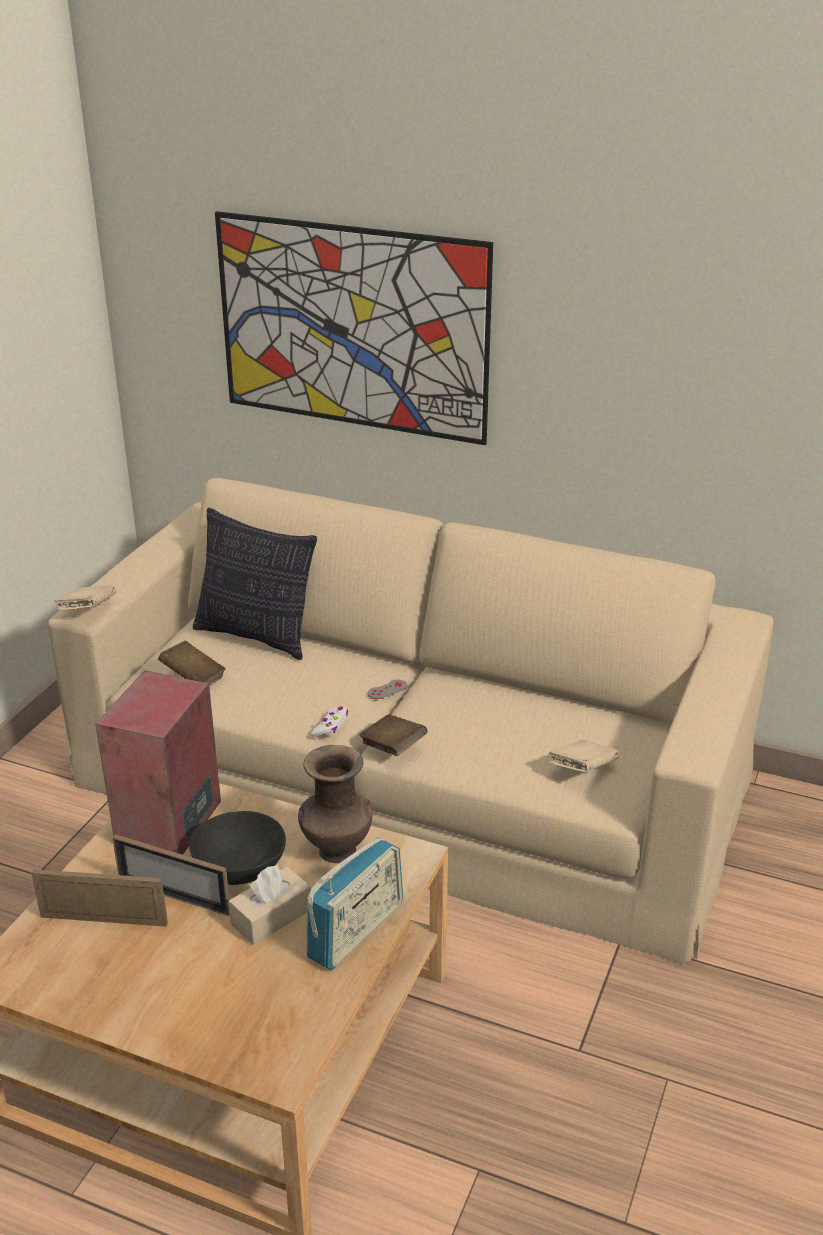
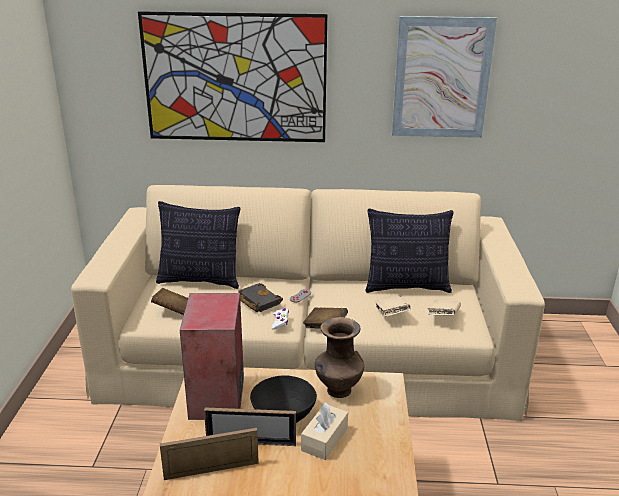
camera: 20 degrees left, 5 degrees down
beige book [54,585,116,611] -> beige book moved to [374,295,411,317]
radio [306,837,403,970] -> none
none -> black book [238,283,283,312]
none -> pillow [365,208,454,293]
none -> picture [392,16,497,138]

